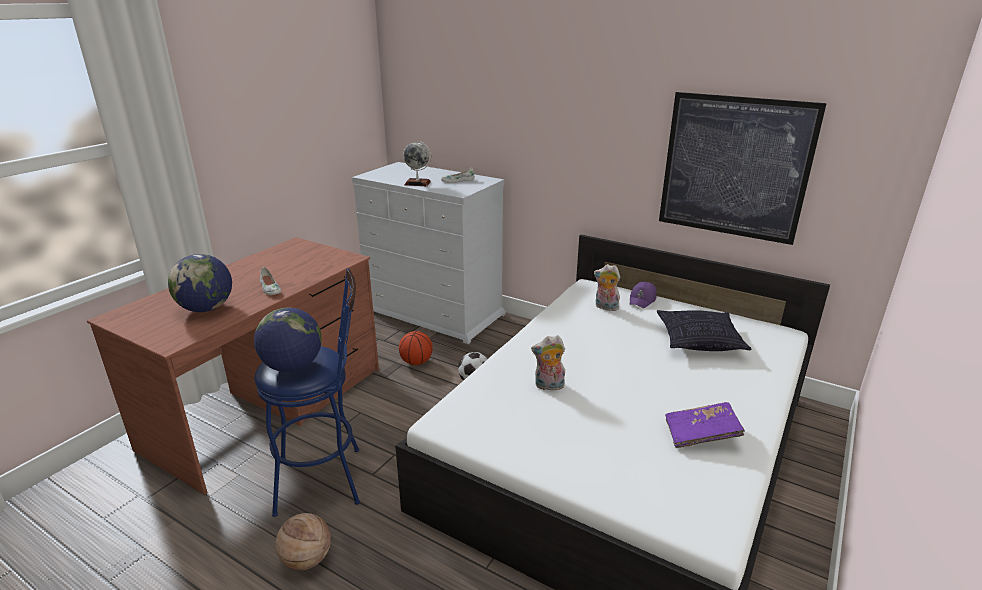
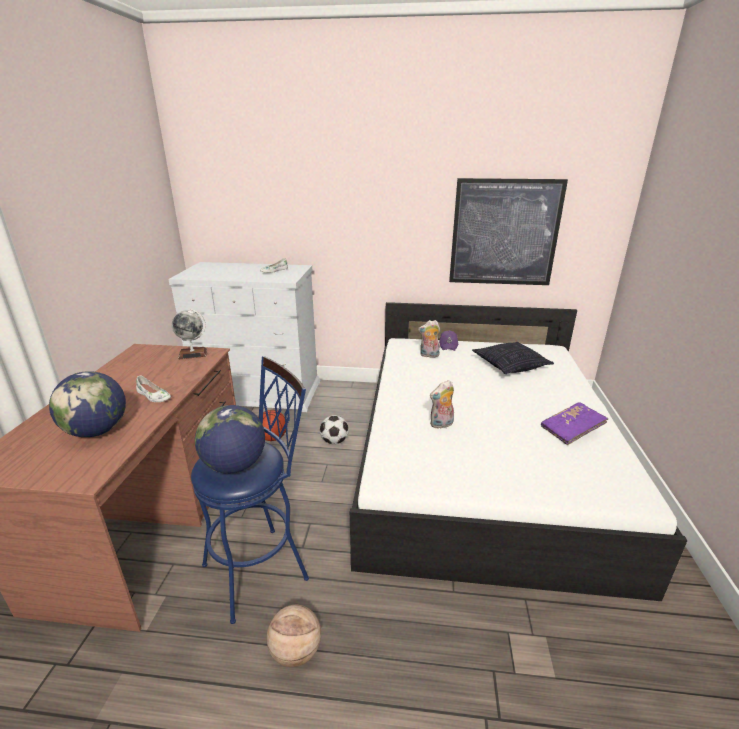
camera: 25 degrees left, 0 degrees up
globe [403,142,431,186] -> globe moved to [172,309,207,360]

